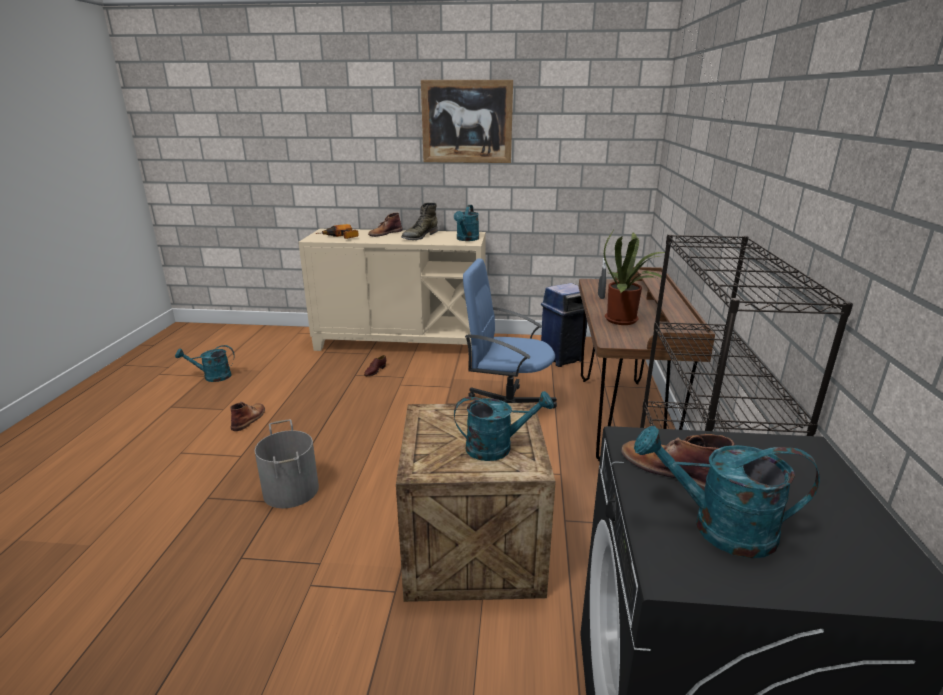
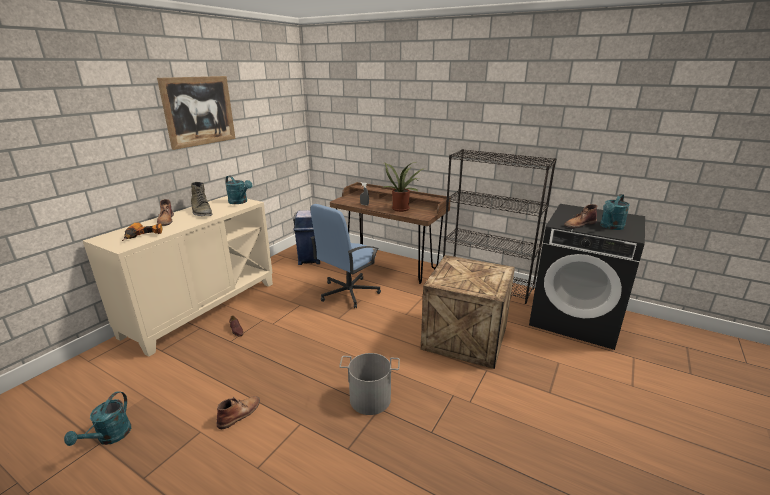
camera: 65 degrees left, 0 degrees up
brown boot [230,402,265,431] -> brown boot turned 90 degrees clockwise [217,396,260,429]
turquoise watering can [454,391,554,461] -> none

